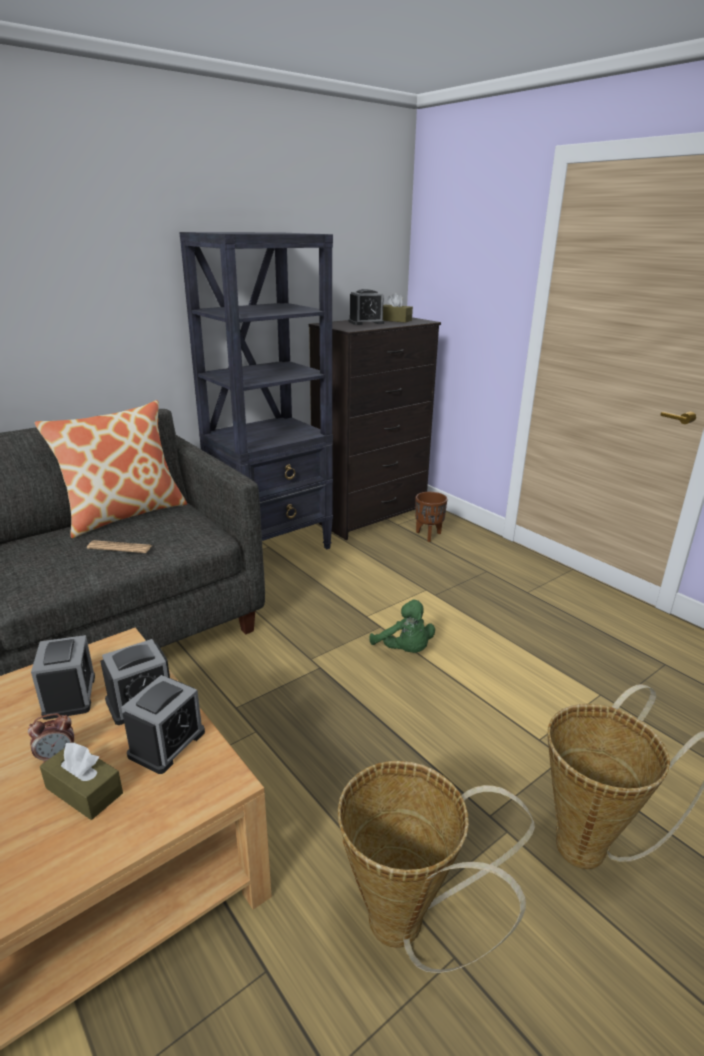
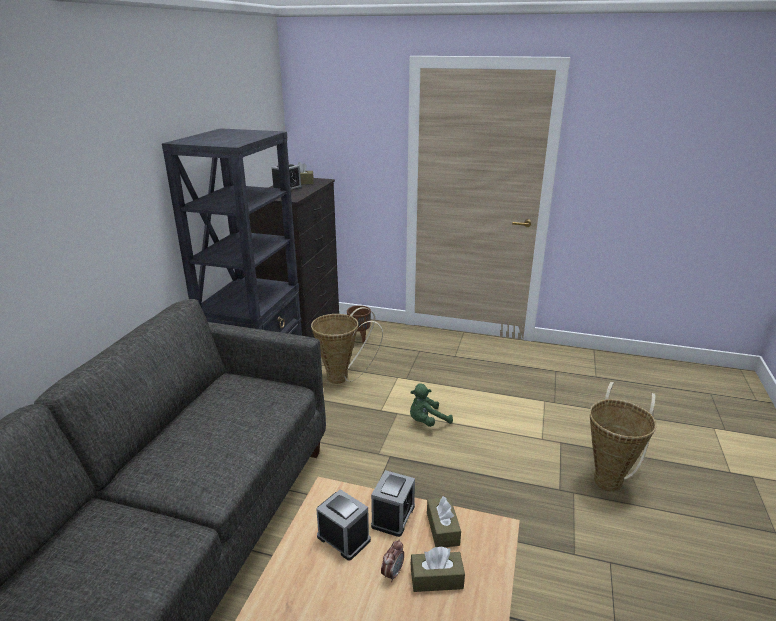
camera: 35 degrees left, 0 degrees up
pillow [35,400,187,538] -> none
newspaper [87,540,152,553] -> none
alarm clock [121,675,205,774] -> brown tissue box [427,496,461,547]
basket [338,761,535,973] -> basket moved to [311,307,383,384]
green plush toy [369,599,435,653] -> green plush toy turned 135 degrees clockwise [410,383,453,427]

